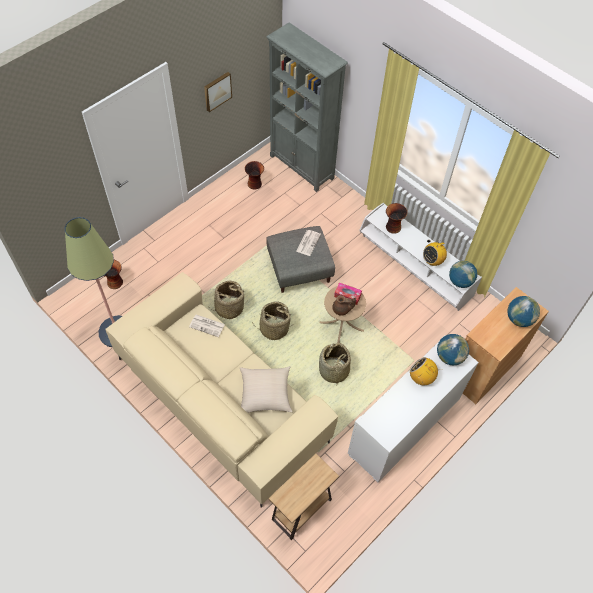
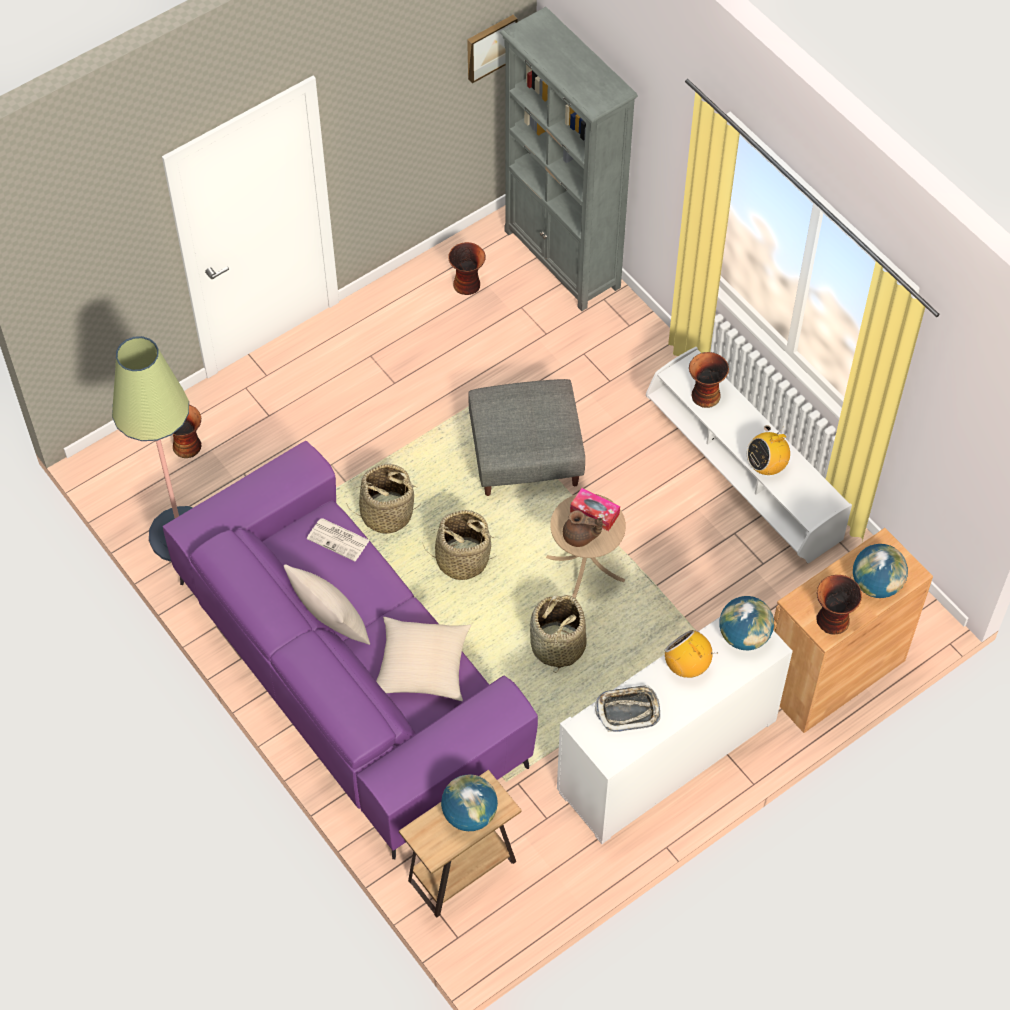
camera: 10 degrees right, 0 degrees up
beige sofa [106,272,338,507] -> purple sofa [163,441,538,859]
picture [204,72,232,112] -> picture moved to [467,15,518,83]
newspaper [296,230,321,256] -> none
globe [449,261,477,288] -> globe moved to [441,774,498,831]
none -> beige pillow [284,564,370,645]
none -> tray [595,685,660,732]
none -> vase [816,575,862,635]

